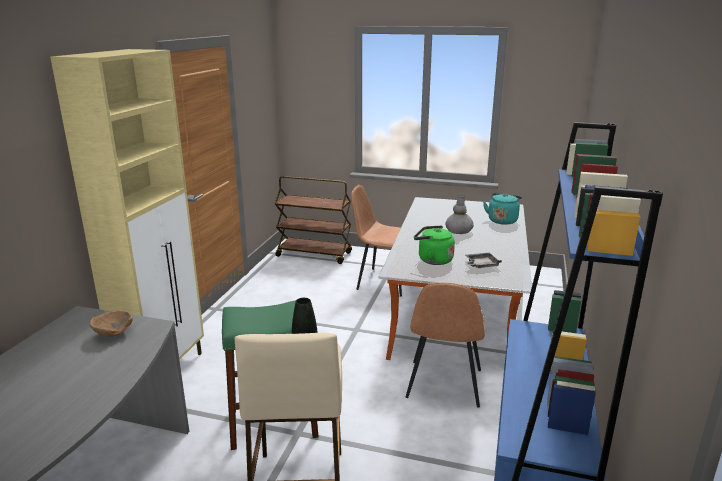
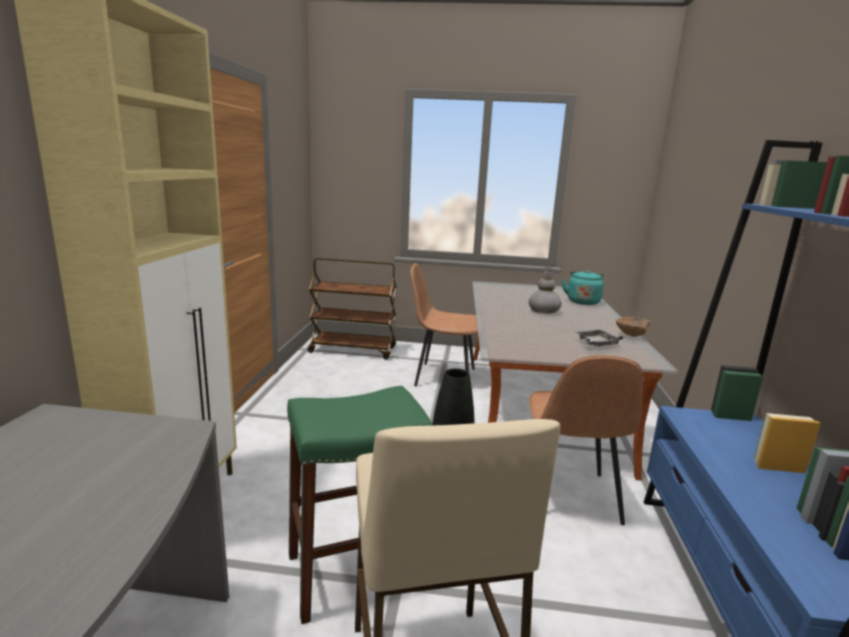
camera: 10 degrees left, 5 degrees down
brown bowl [90,310,133,337] -> brown bowl moved to [616,317,650,337]
green kettle [414,226,455,265] -> none

